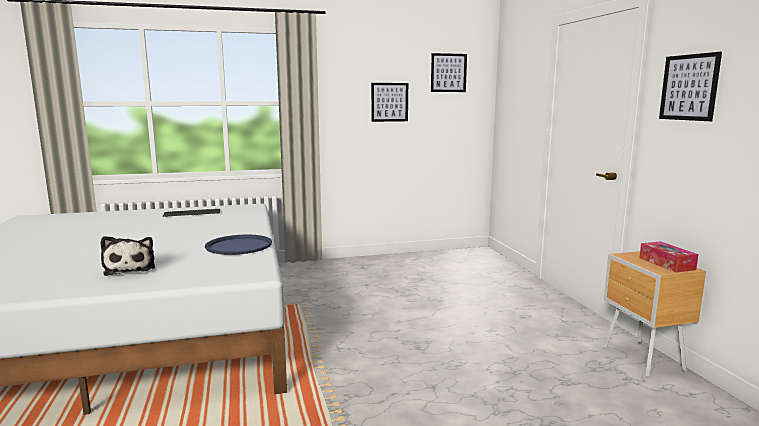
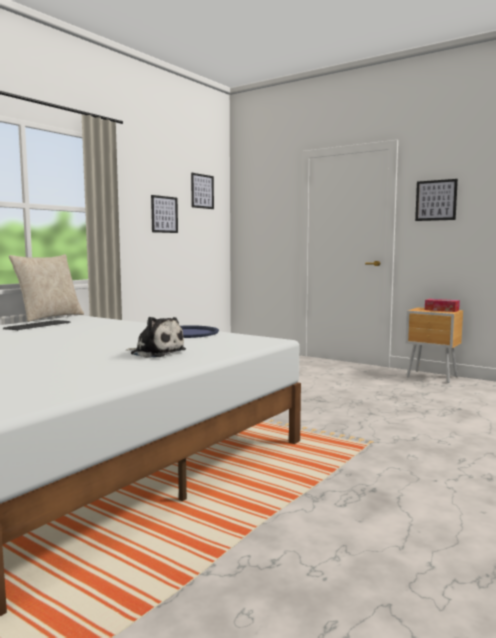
camera: 40 degrees left, 5 degrees down
none -> beige pillow [9,254,84,322]

